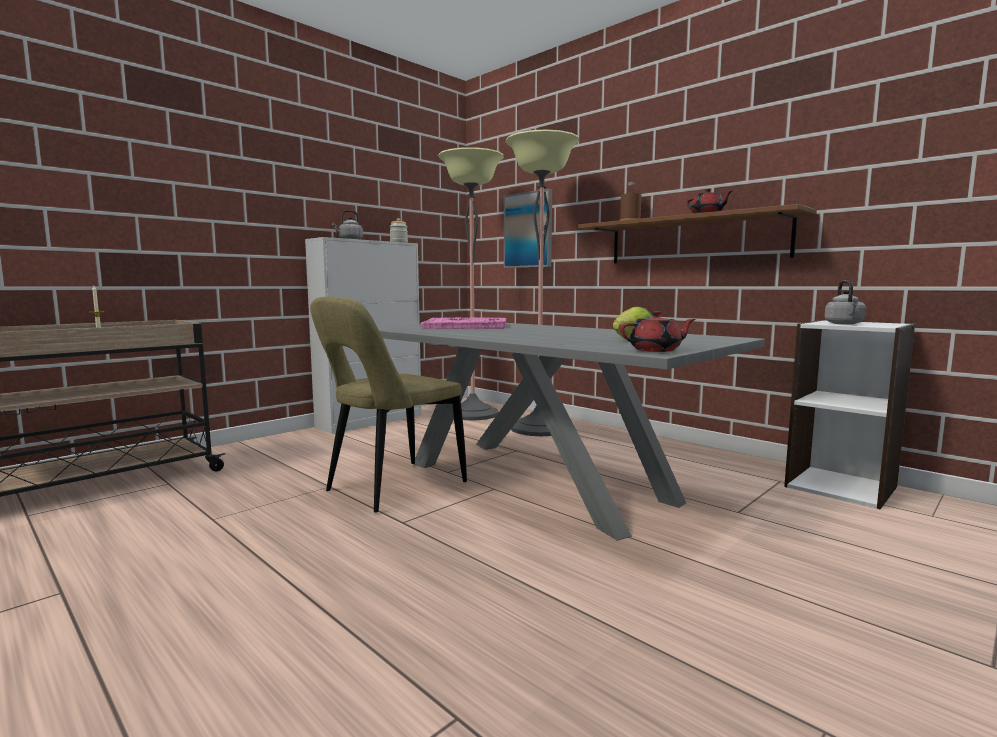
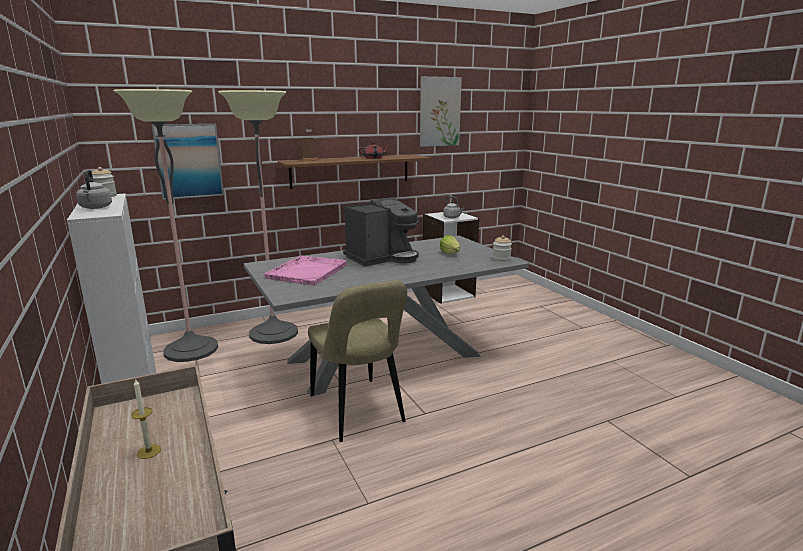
camera: 70 degrees left, 10 degrees up
red teapot [620,311,696,352] -> jar [493,235,512,262]
none -> coffee machine [343,197,419,266]
none -> picture [420,76,462,147]

